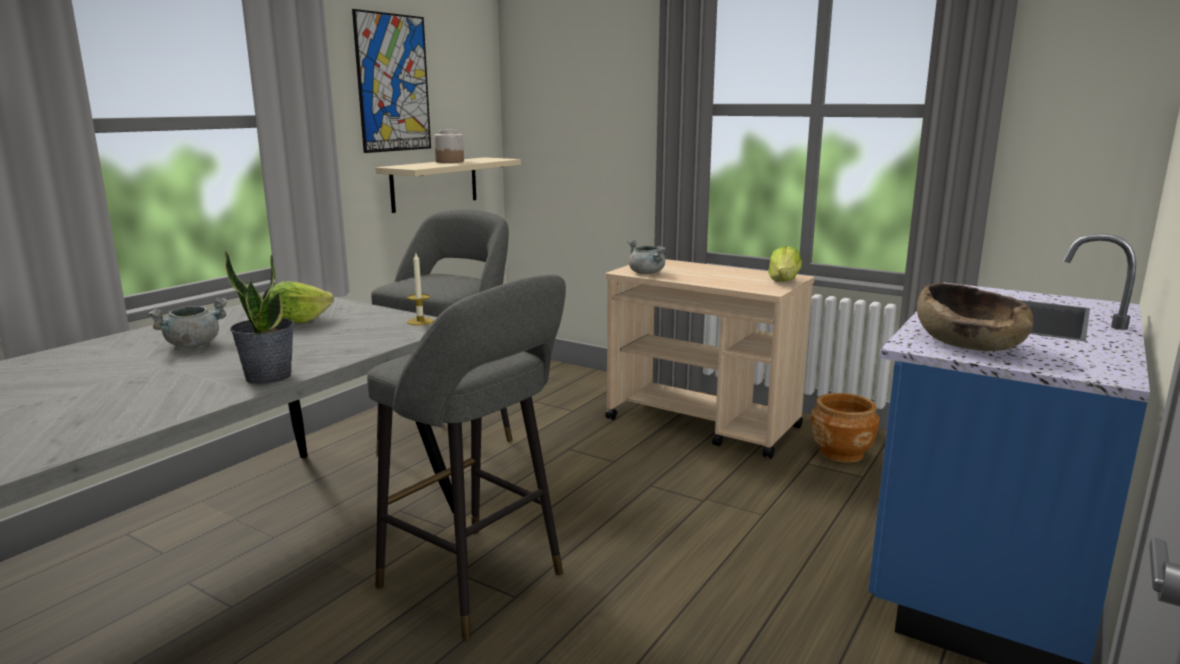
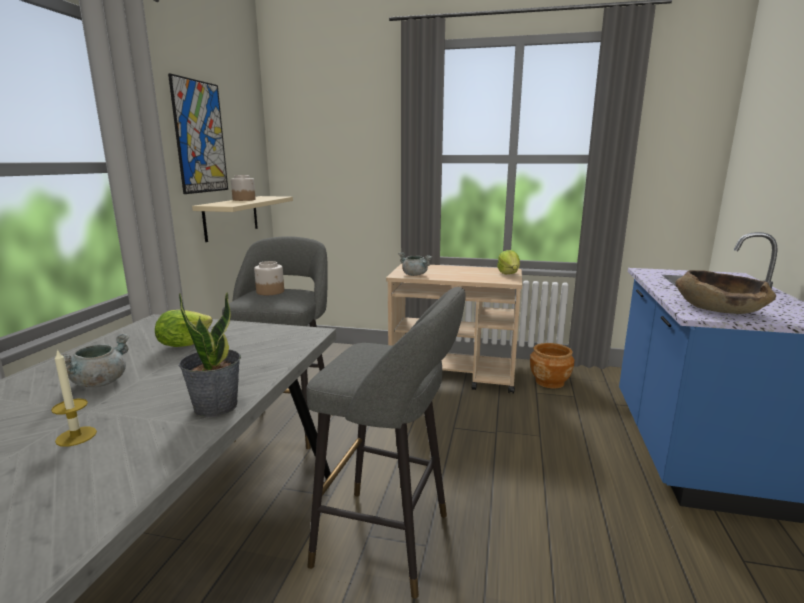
camera: 20 degrees left, 0 degrees up
candle [407,253,434,325] -> candle moved to [51,349,97,447]
none -> jar [254,261,284,295]

